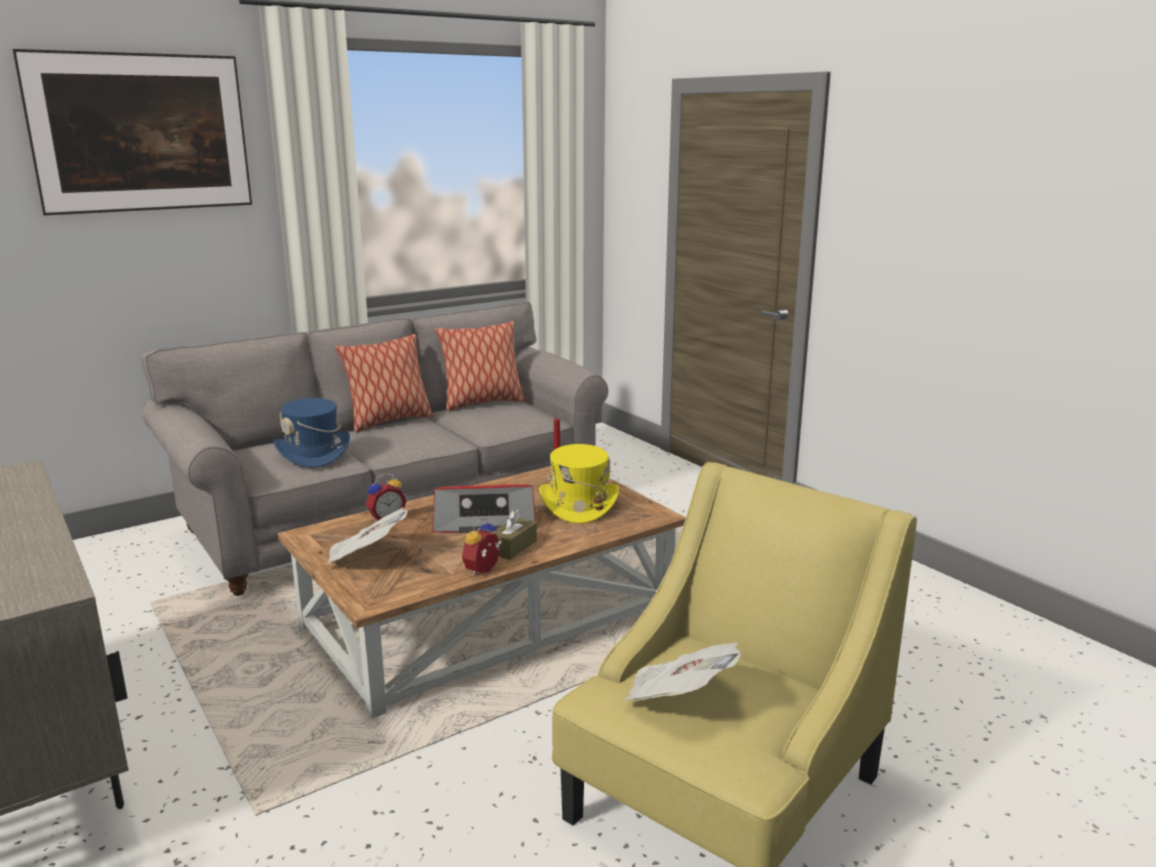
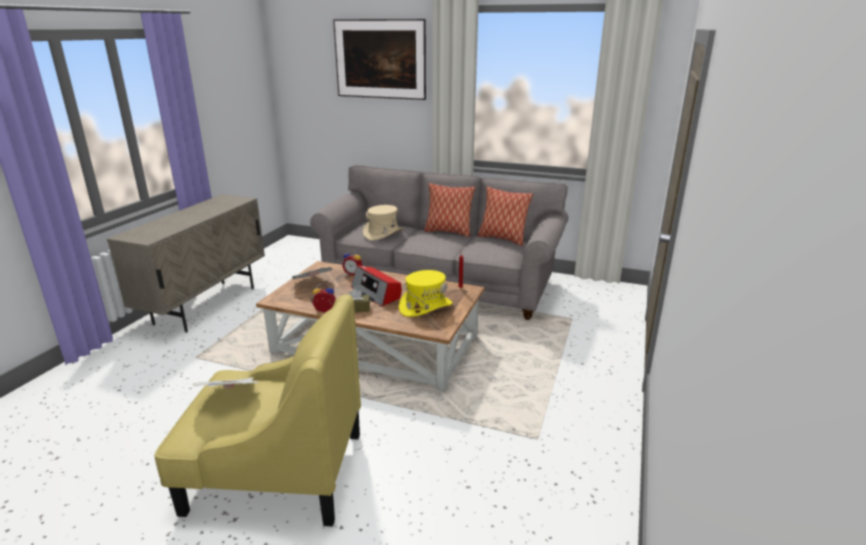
camera: 55 degrees right, 5 degrees up
blue hat [274,398,350,468] -> beige hat [363,205,403,240]

